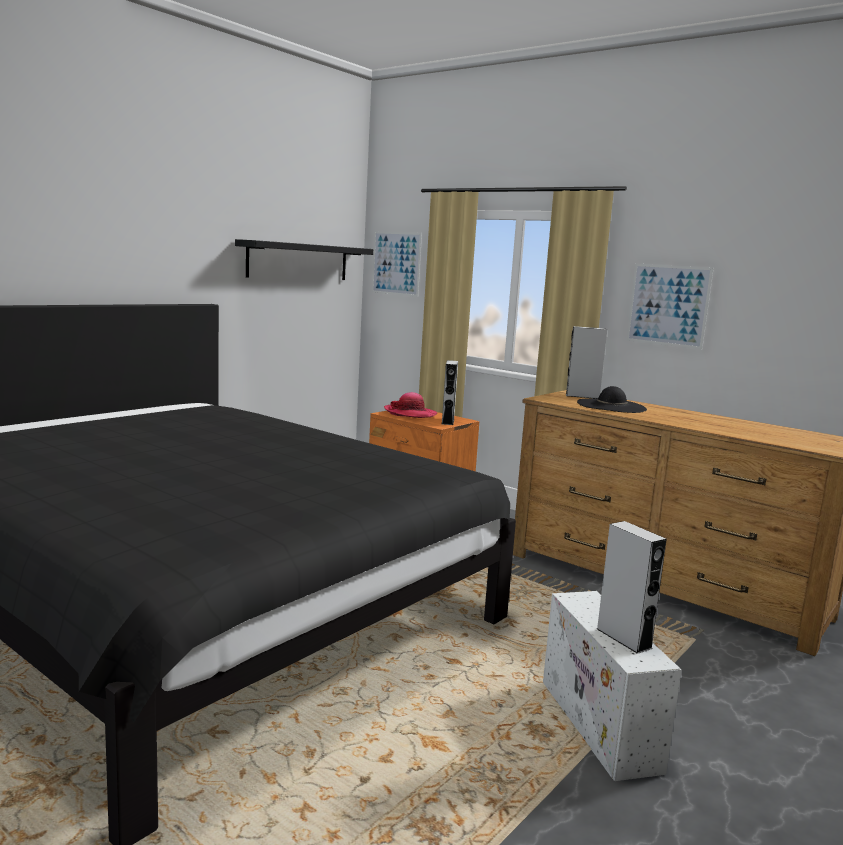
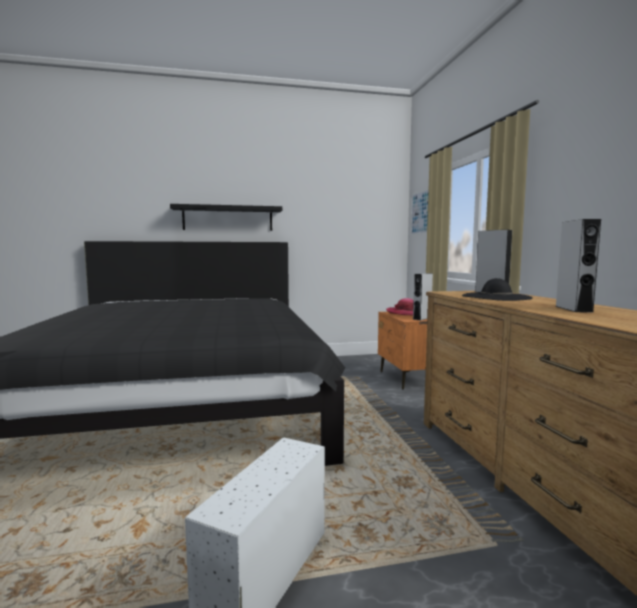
camera: 40 degrees right, 5 degrees down
black shelf [235,239,373,280] -> black shelf moved to [170,204,282,231]
grey speaker [597,521,667,654] -> grey speaker moved to [555,219,601,313]
picture [626,263,714,349] -> none

